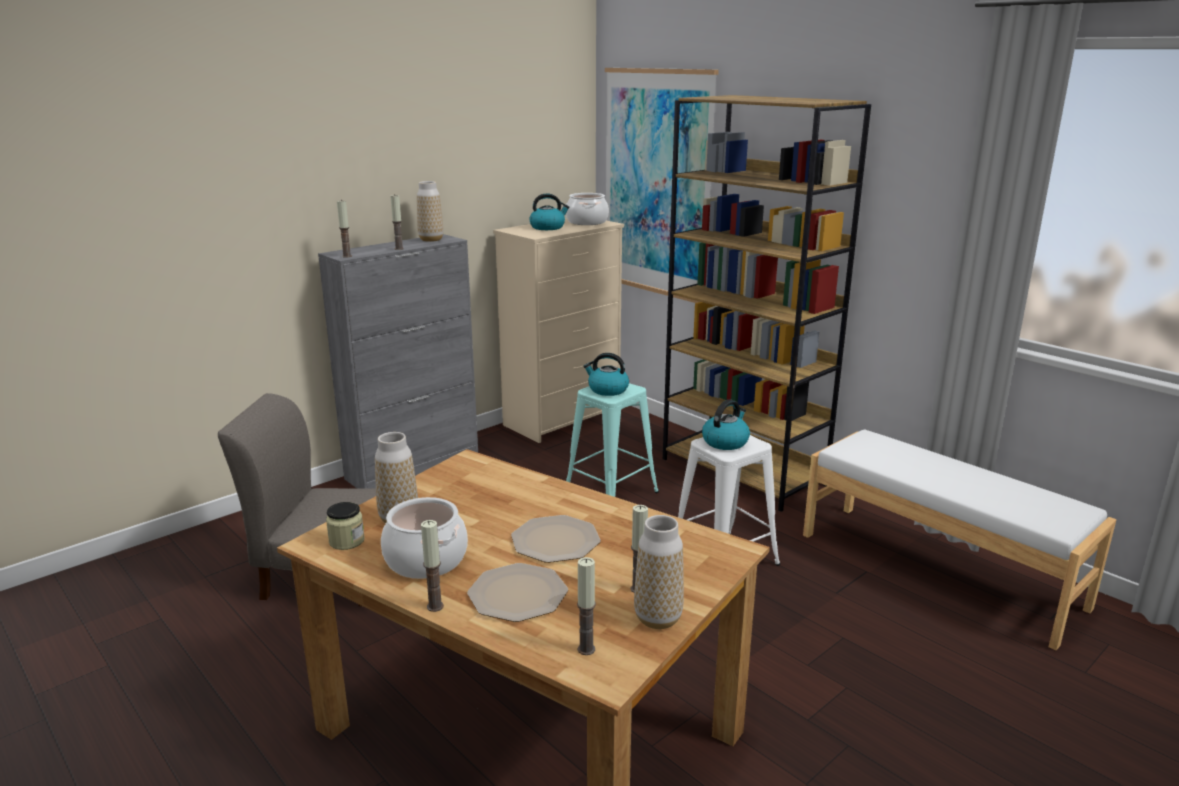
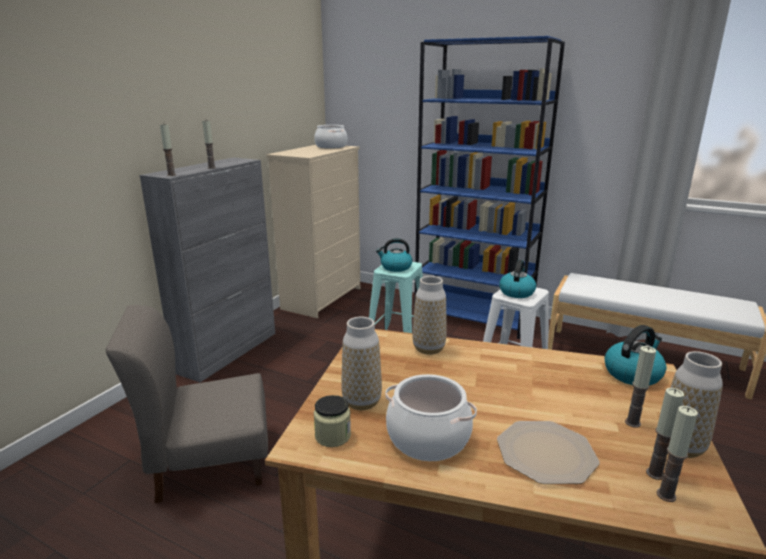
camera: 20 degrees left, 0 degrees up
vase [417,181,443,242] -> vase moved to [413,276,446,355]
candle [421,520,444,612] -> candle moved to [646,388,684,480]
plate [511,515,601,563] -> none
kettle [530,193,570,230] -> kettle moved to [605,325,667,386]
picture [605,68,719,303] -> none
brown bookcase [663,95,871,512] -> blue bookcase [414,36,565,339]

